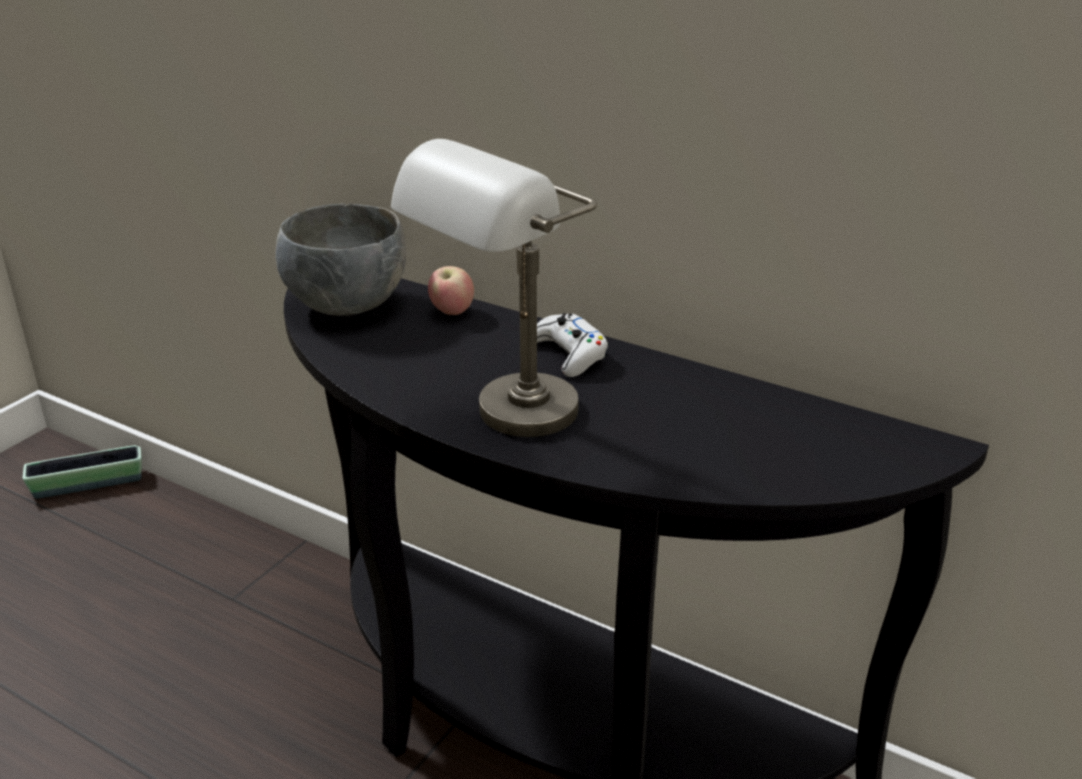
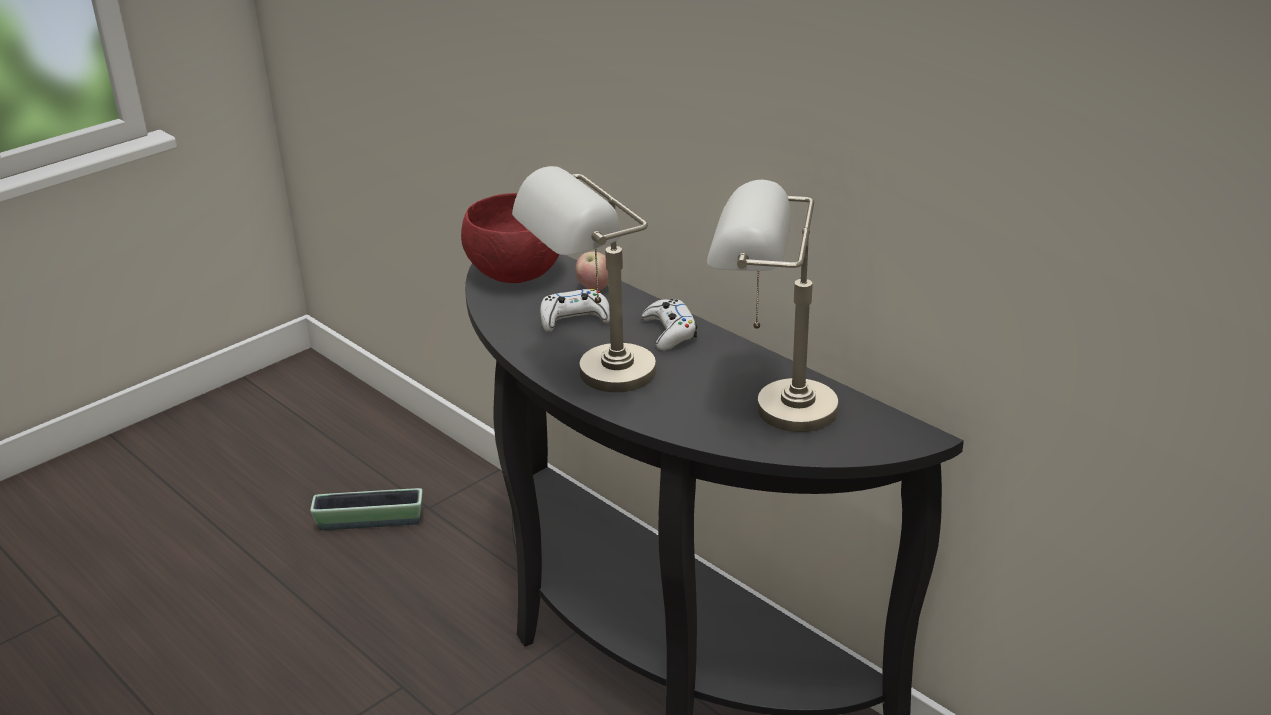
camera: 15 degrees right, 0 degrees up
planter [23,445,142,499] -> planter moved to [310,488,423,530]
grey bowl [276,203,406,316] -> red bowl [461,193,559,283]
none -> white game controller [540,289,610,332]
none -> grey table lamp [707,180,839,432]

